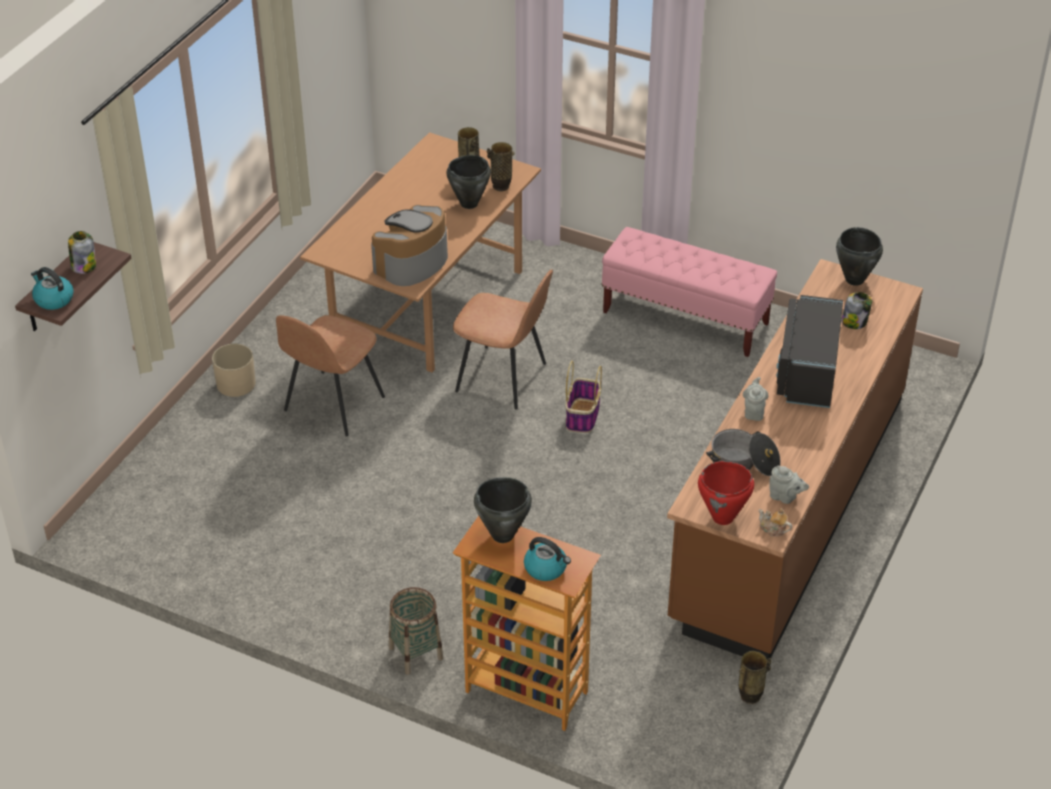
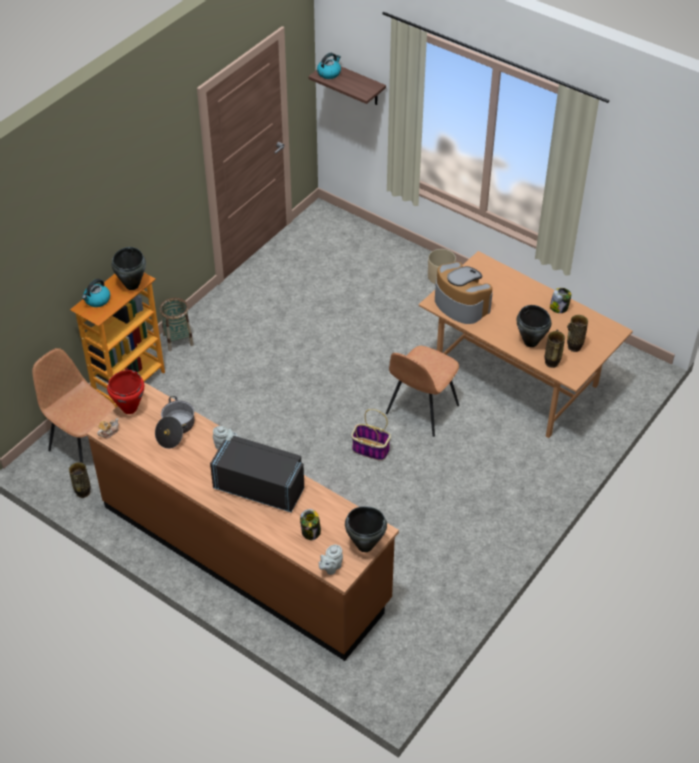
camera: 100 degrees right, 5 degrees up
jar [68,231,96,274] -> jar moved to [550,288,571,313]
brown chair [276,315,385,437] -> brown chair moved to [32,348,116,463]
pink bench [601,227,777,357] -> none
grey teapot [769,465,809,504] -> grey teapot moved to [319,544,343,575]

